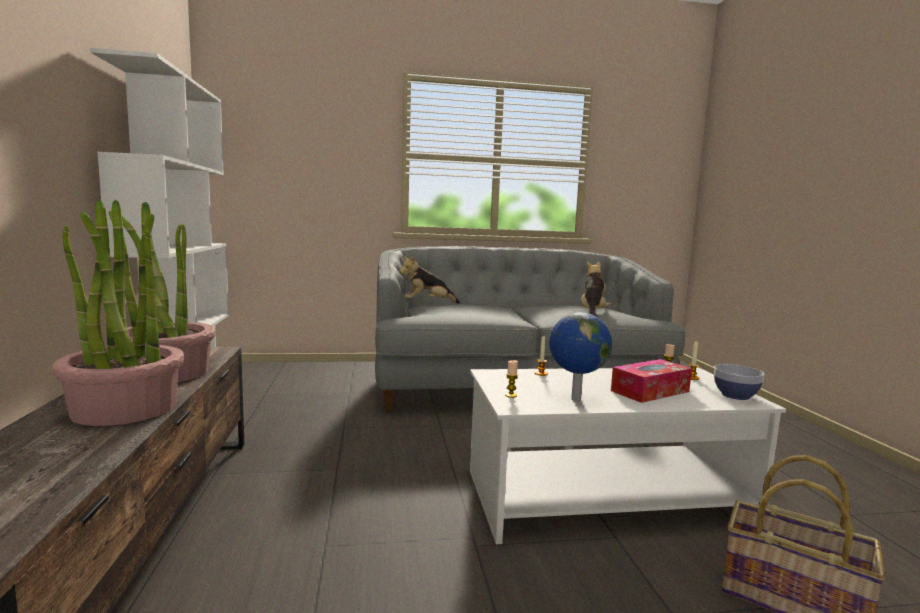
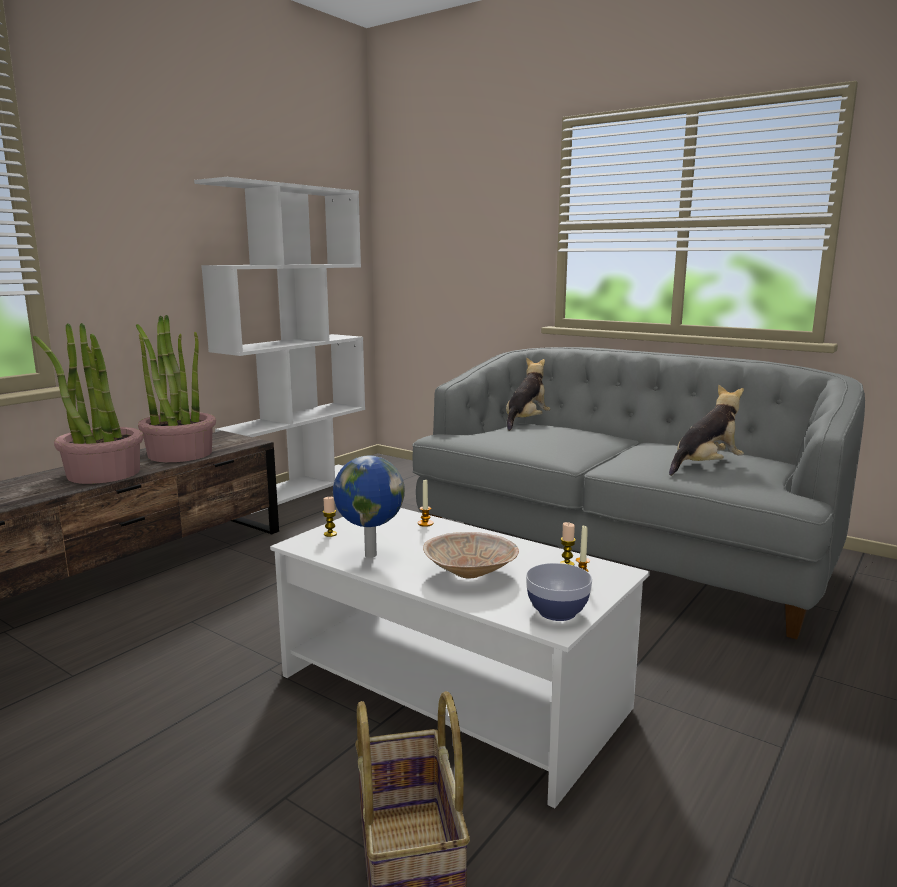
camera: 45 degrees right, 5 degrees up
plush toy [399,256,460,304] -> plush toy turned 90 degrees clockwise [506,357,551,431]
tissue box [611,359,692,403] -> beige bowl [423,532,519,578]

